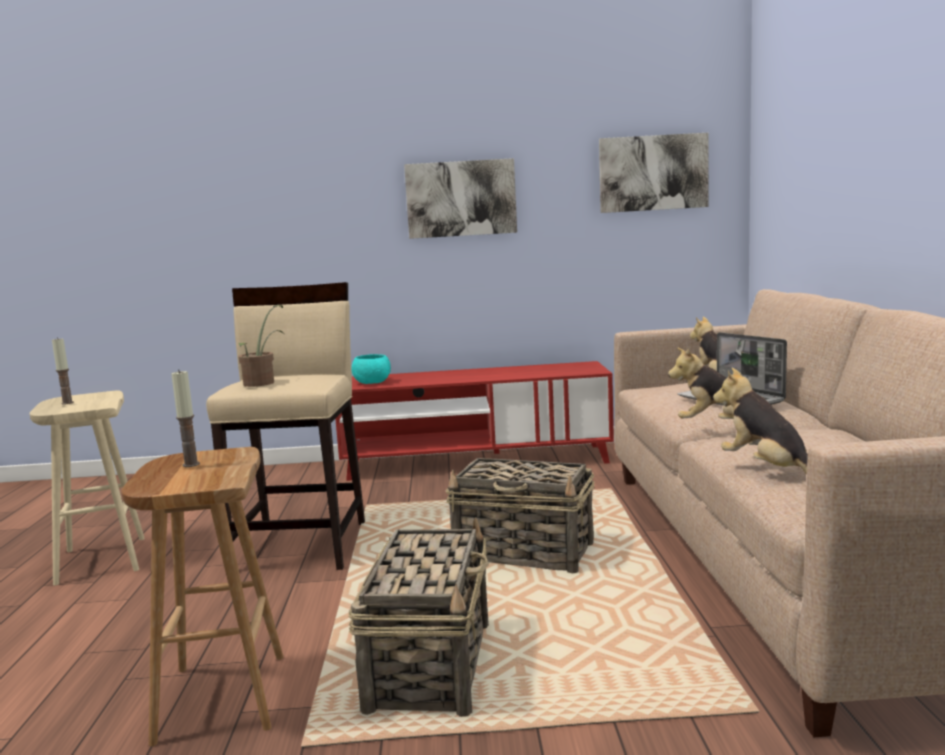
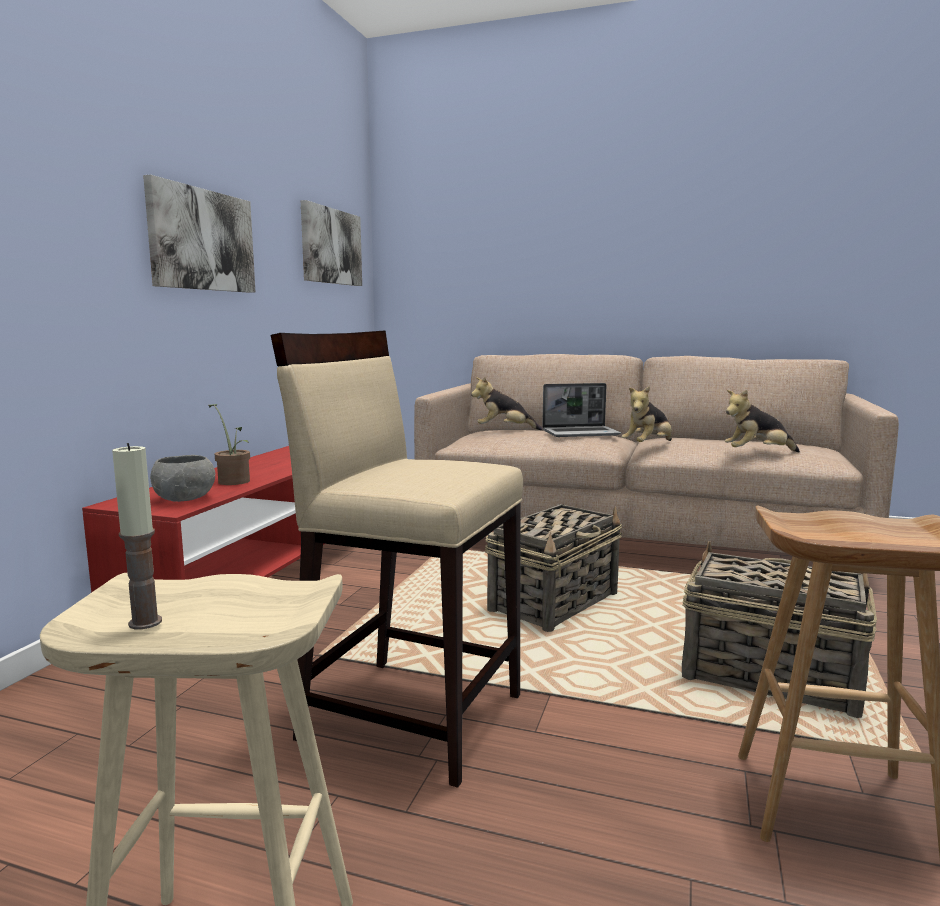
camera: 70 degrees left, 0 degrees up
candle [171,370,200,467] -> none
potted plant [238,305,284,387] -> potted plant moved to [208,404,250,485]
turquoise bowl [351,354,391,384] -> grey bowl [150,455,215,502]

